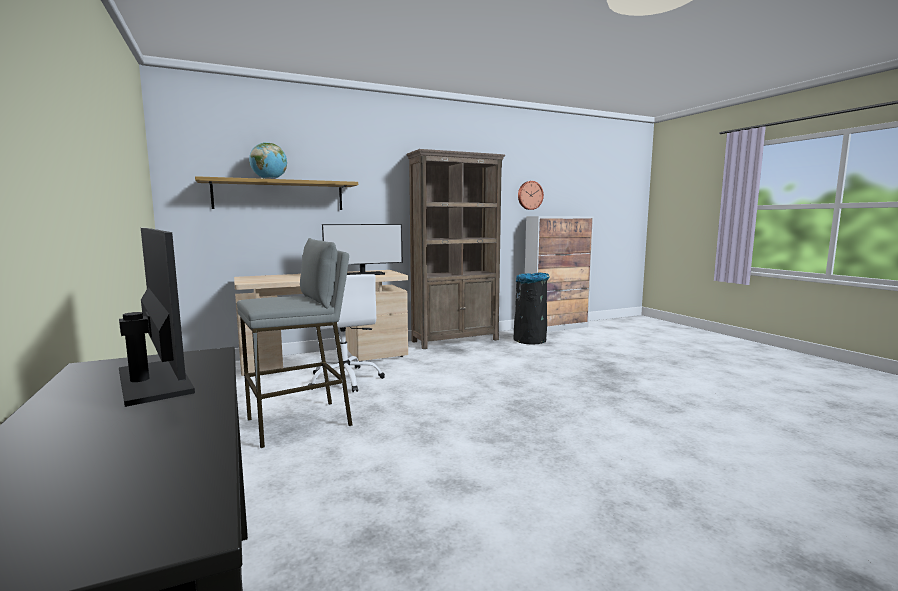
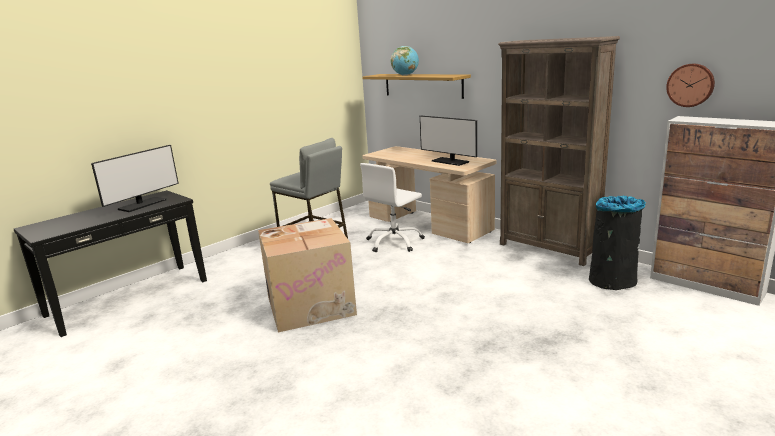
camera: 70 degrees right, 10 degrees up
none -> cardboard box [258,218,357,332]

